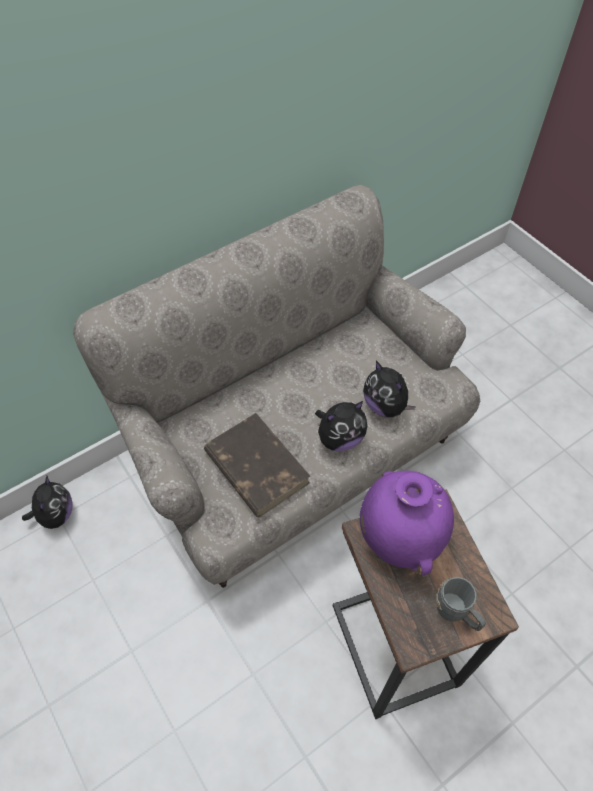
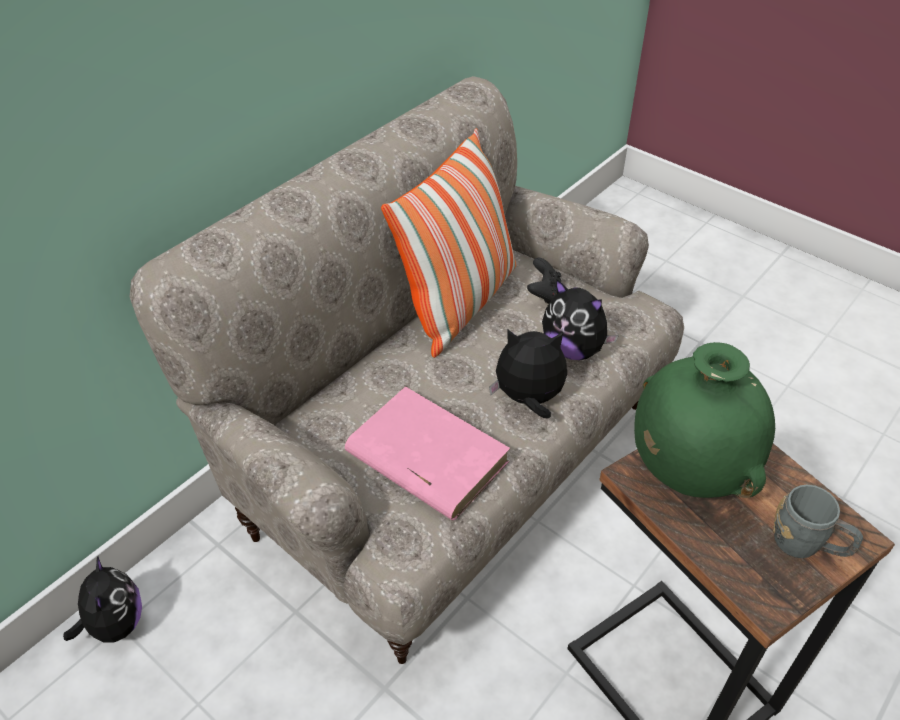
camera: 15 degrees left, 10 degrees down
brown book [204,413,310,517] -> pink book [345,386,511,520]
plush toy [315,401,367,451] -> plush toy turned 135 degrees counterclockwise [489,330,567,419]
purple vase [360,471,454,576] -> green vase [634,342,775,498]
none -> pillow [381,128,516,358]
none -> black game controller [527,258,561,304]

